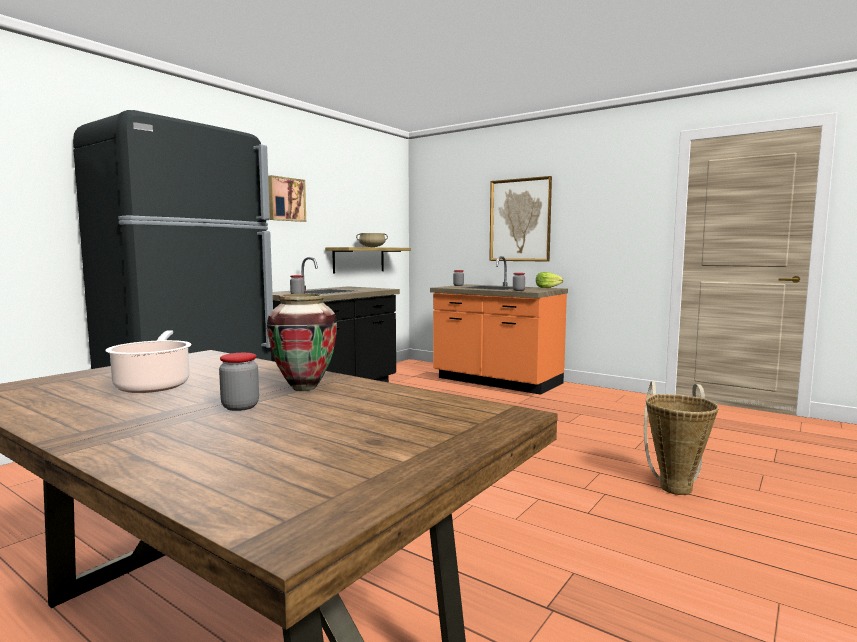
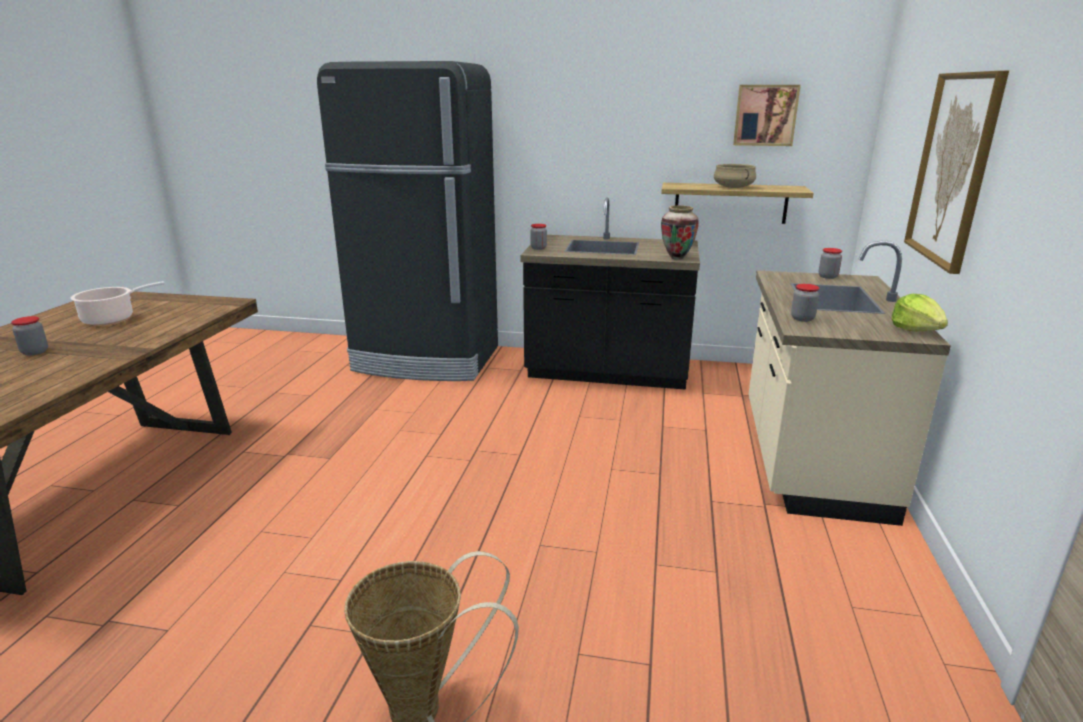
camera: 65 degrees right, 15 degrees up
vase [267,294,337,391] -> vase moved to [661,205,699,260]
picture [268,175,306,222] -> picture moved to [733,85,801,146]
orange counter [430,256,568,395] -> beige counter [749,241,951,526]

